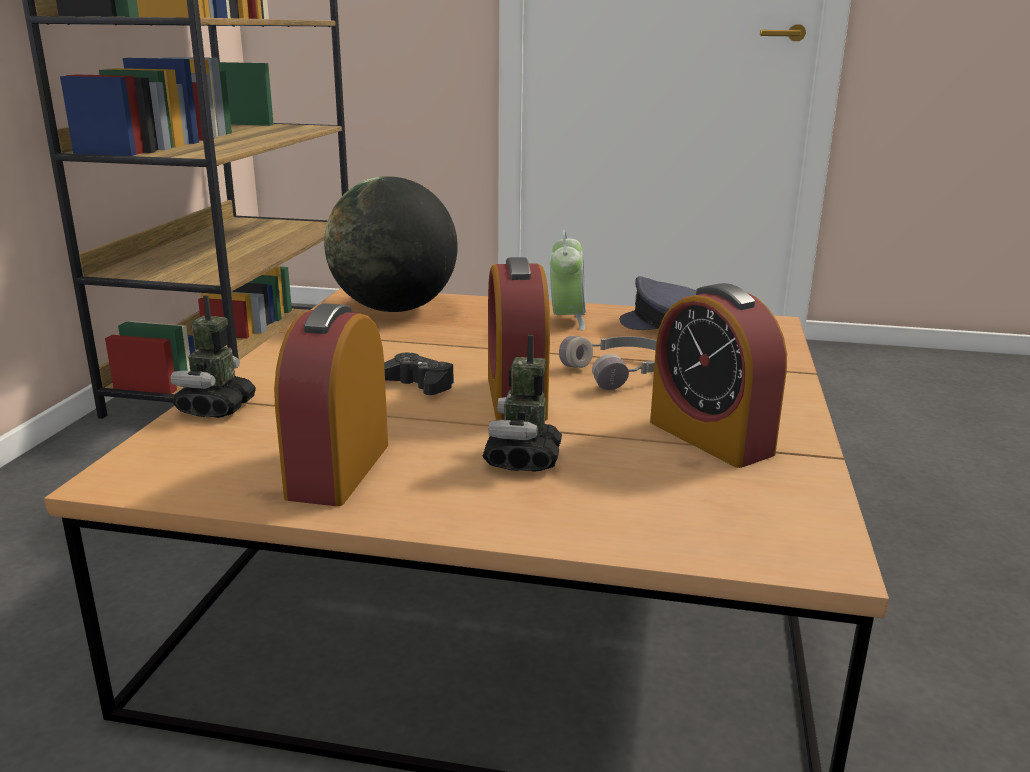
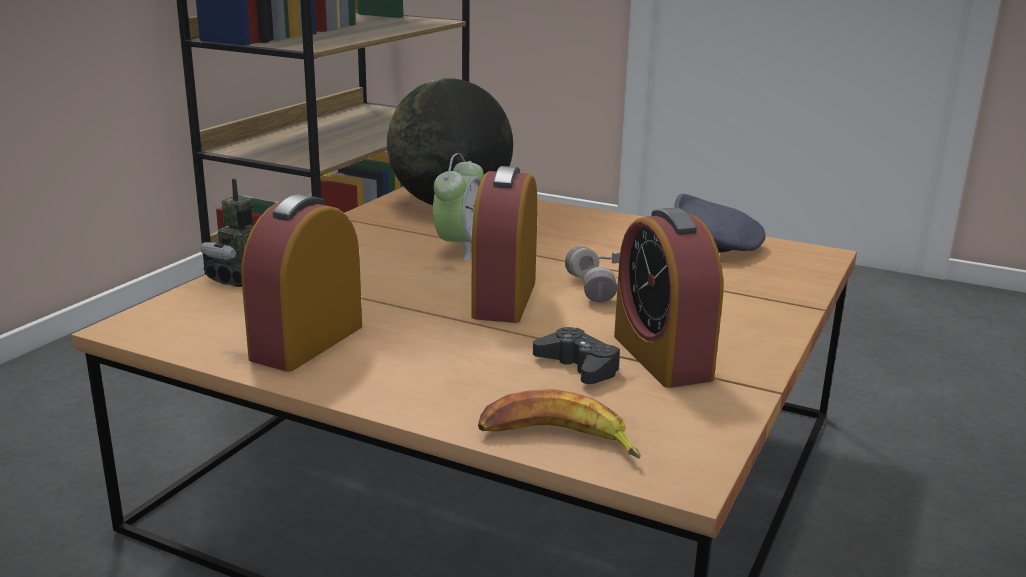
camera: 15 degrees right, 0 degrees up
black game controller [384,353,454,395] -> black game controller moved to [533,327,620,384]
toy robot [483,335,562,472] -> none
alarm clock [550,230,586,330] -> alarm clock moved to [433,153,484,260]
none -> banana [478,389,641,458]

